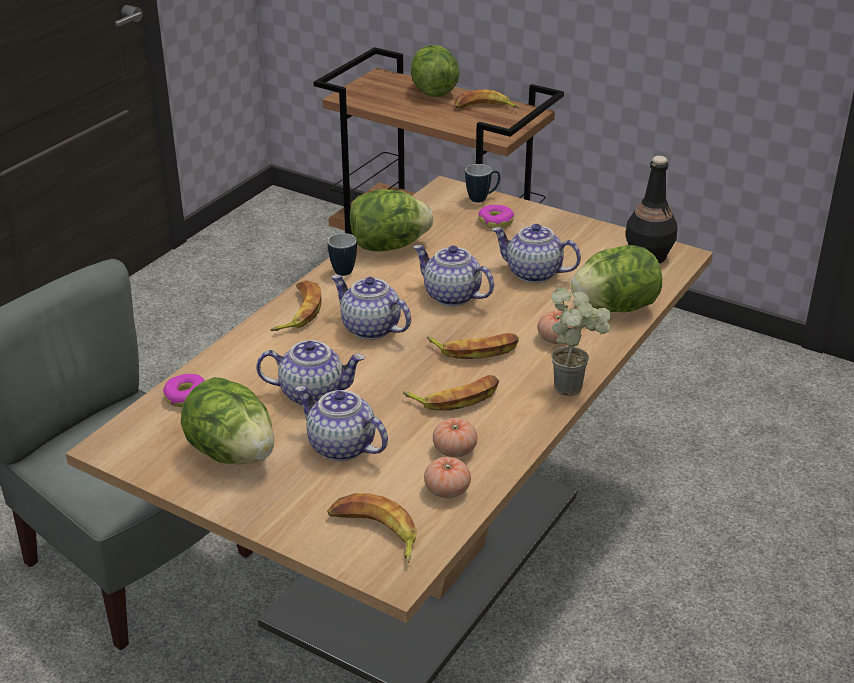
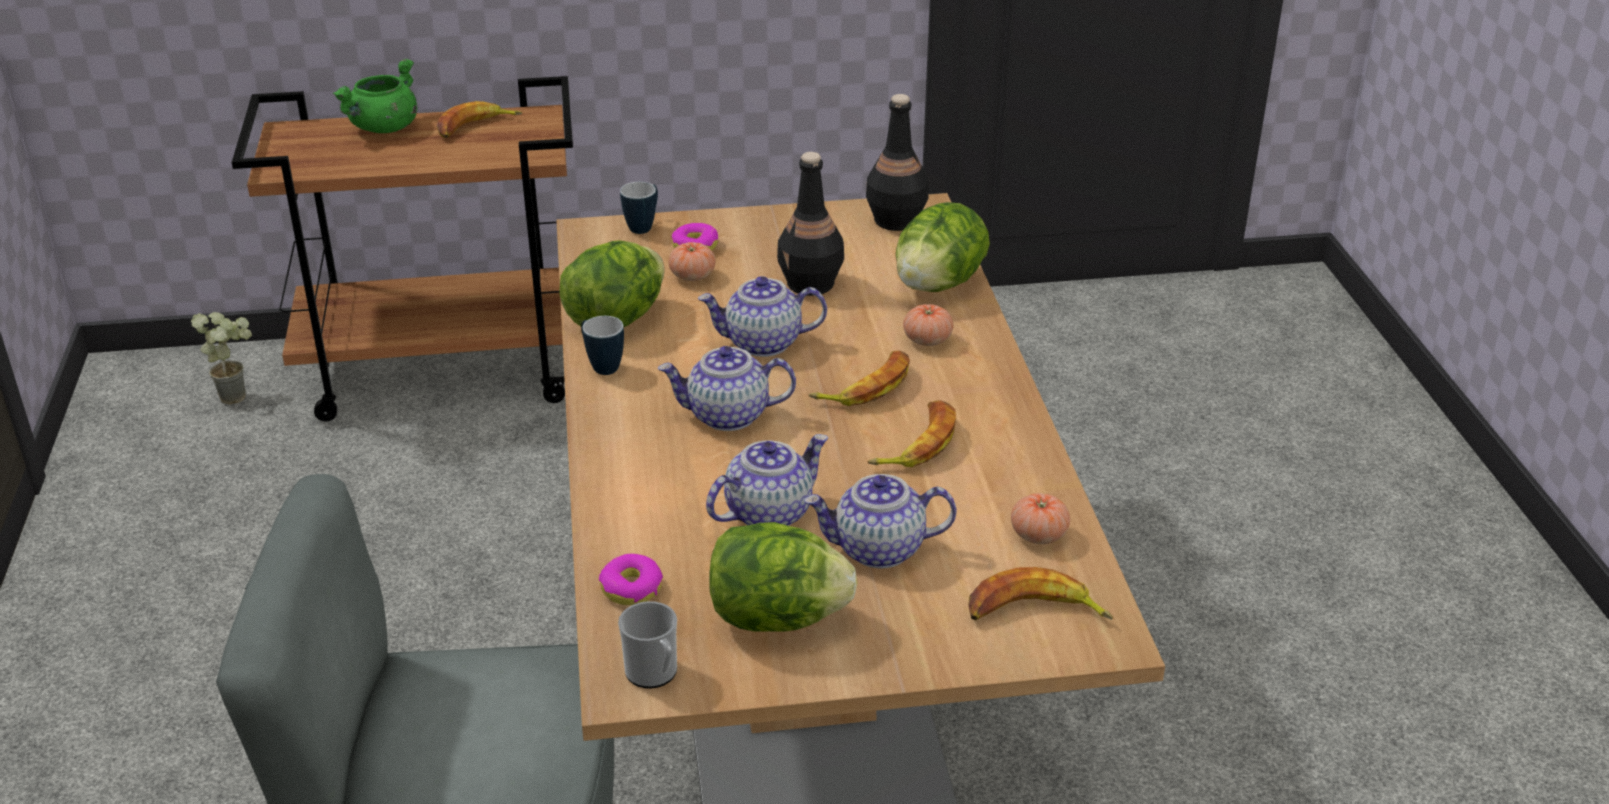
camera: 40 degrees left, 0 degrees up
banana [270,280,322,331] -> none
lettuce [411,45,460,97] -> green cooking pot [333,59,417,133]
tomato [433,418,478,457] -> tomato moved to [668,242,716,281]
teapot [492,224,581,283] -> black bottle [777,152,844,296]
potted plant [551,287,611,396] -> potted plant moved to [191,312,252,405]
none -> mug [618,601,677,689]

